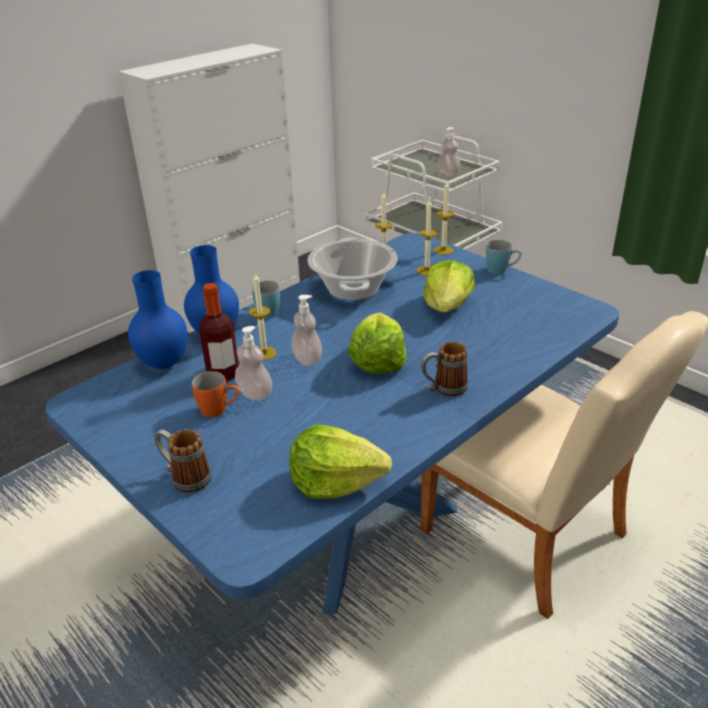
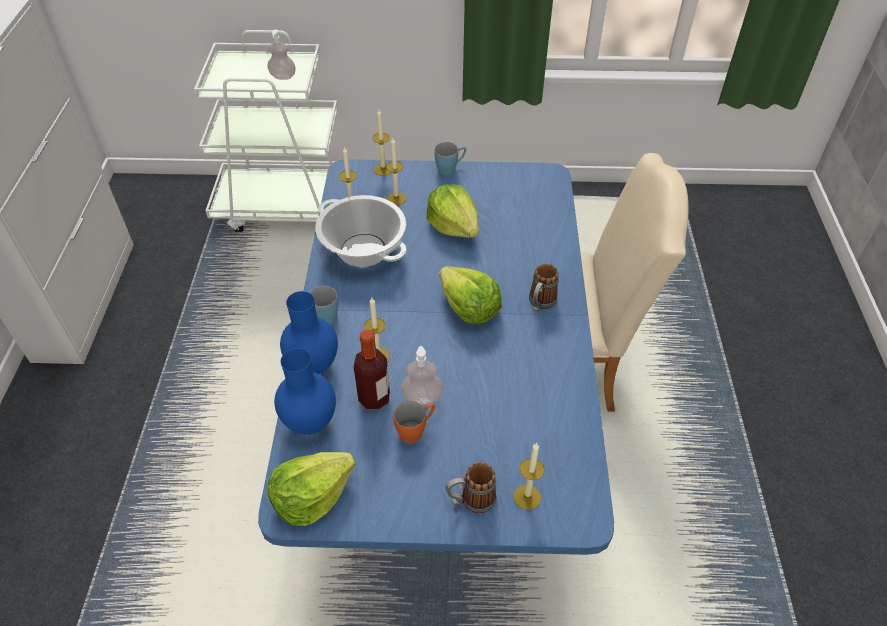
camera: 45 degrees left, 15 degrees up
lettuce [289,425,392,499] -> lettuce moved to [268,452,356,526]
soap dispenser [291,295,322,366] -> none
none -> candle [514,443,544,510]

